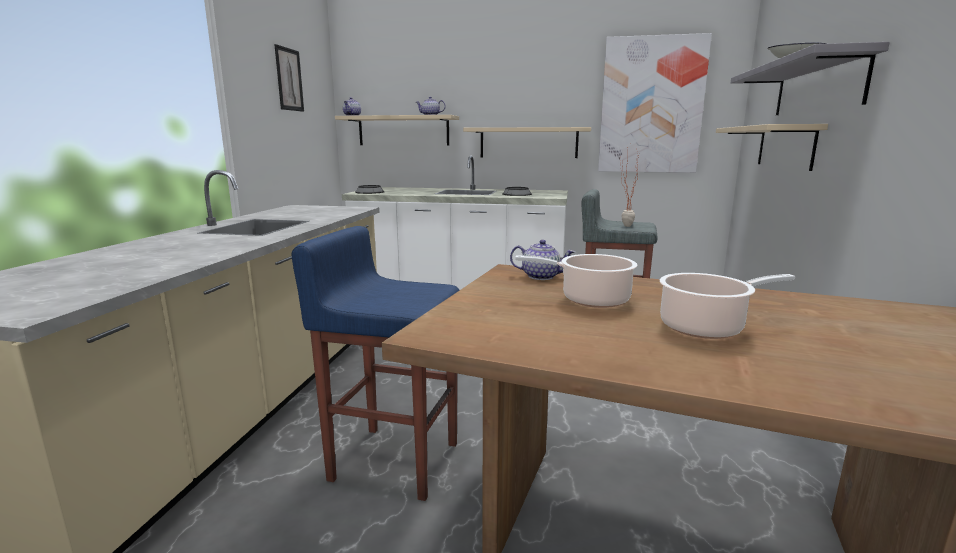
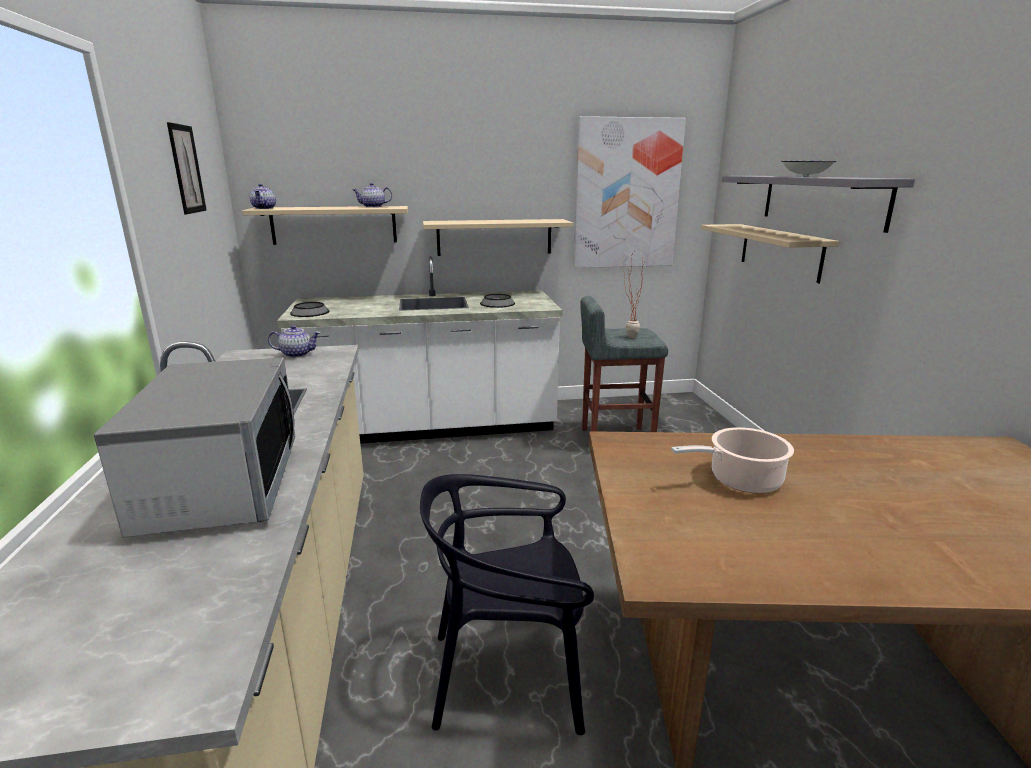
camera: 20 degrees left, 5 degrees up
blue stool [292,226,459,501] -> black chair [420,474,594,735]
teapot [510,240,575,280] -> teapot moved to [268,325,321,358]
cooking pot [660,273,795,339] -> none
none -> microwave [94,358,295,538]

